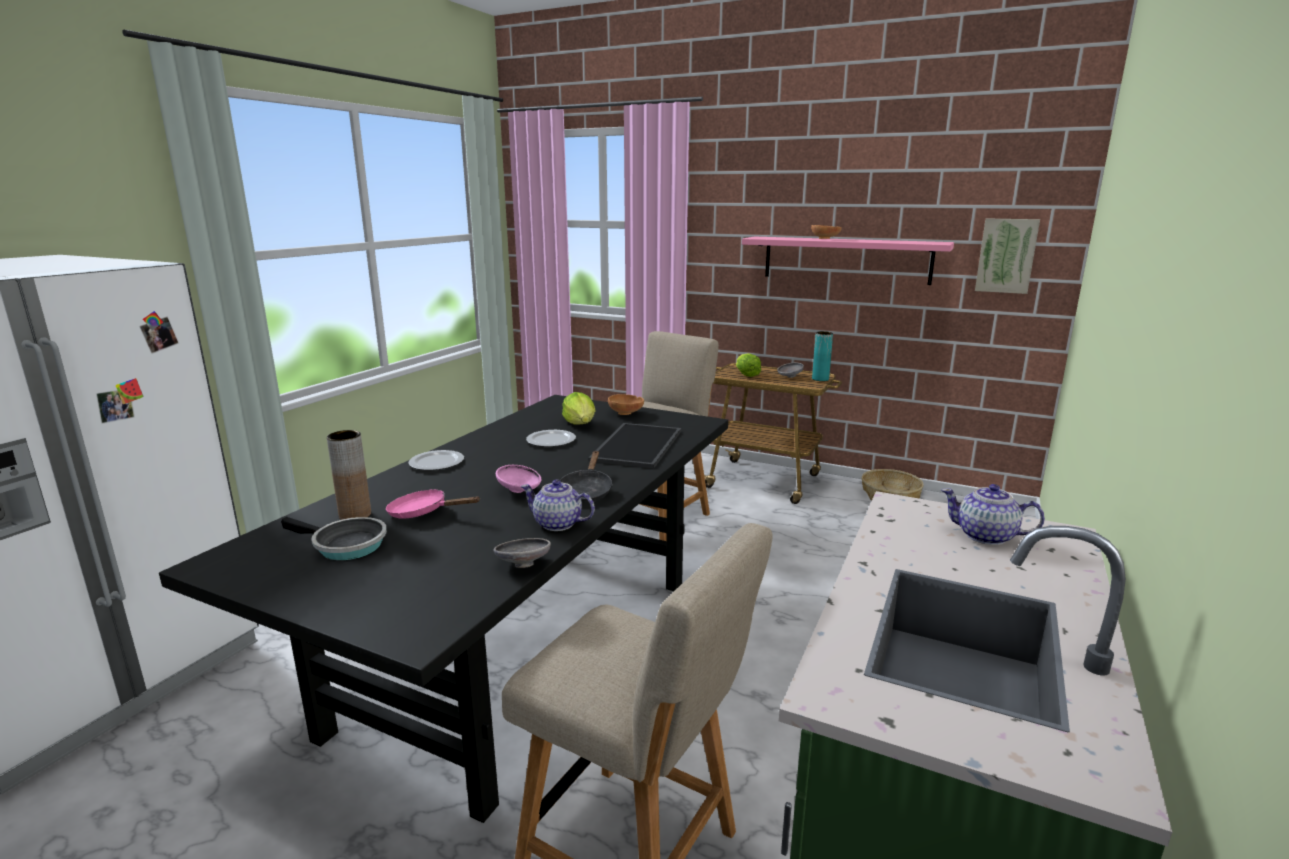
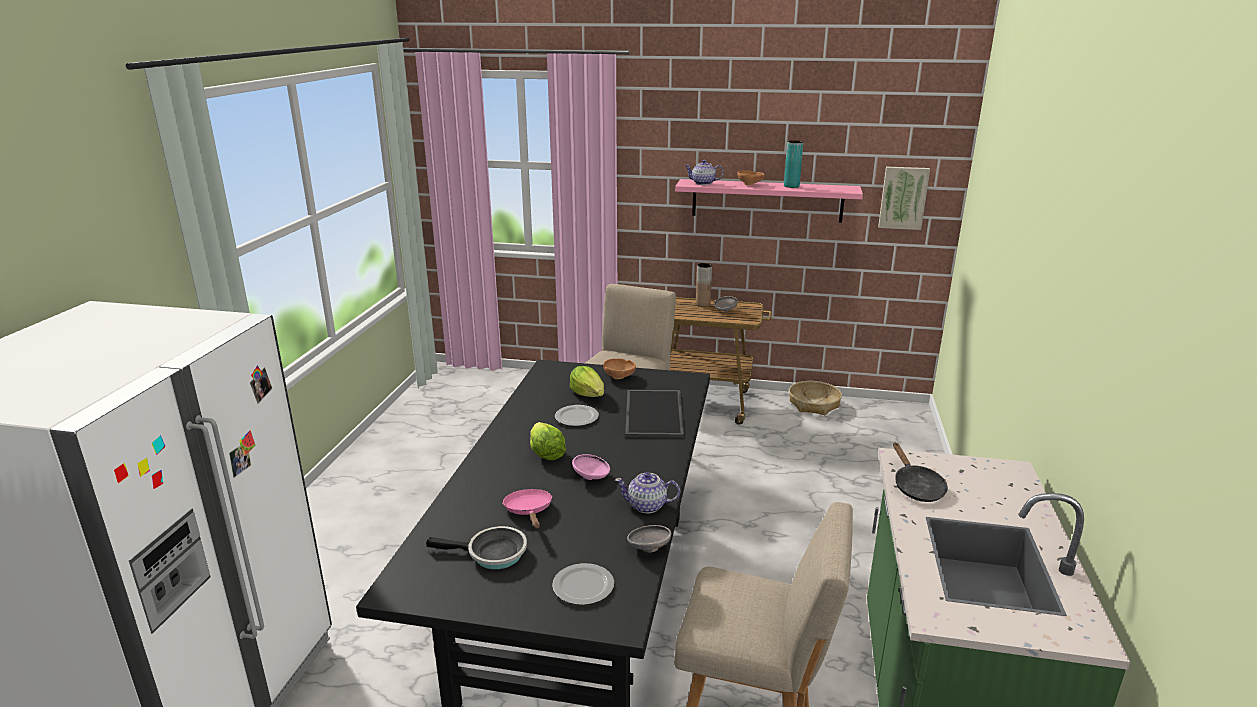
camera: 15 degrees left, 5 degrees up
brown vase [327,430,371,520] -> brown vase moved to [696,263,712,307]
pink frying pan [386,489,481,519] -> pink frying pan turned 75 degrees clockwise [502,489,553,529]
plate [408,450,464,470] -> plate moved to [552,563,614,605]
black frying pan [560,451,613,503] -> black frying pan moved to [893,442,948,502]
lettuce [736,353,761,377] -> lettuce moved to [530,422,566,460]
turquoise vase [812,331,833,381] -> turquoise vase moved to [784,140,803,188]
teapot [941,484,1045,545] -> teapot moved to [684,160,724,185]

